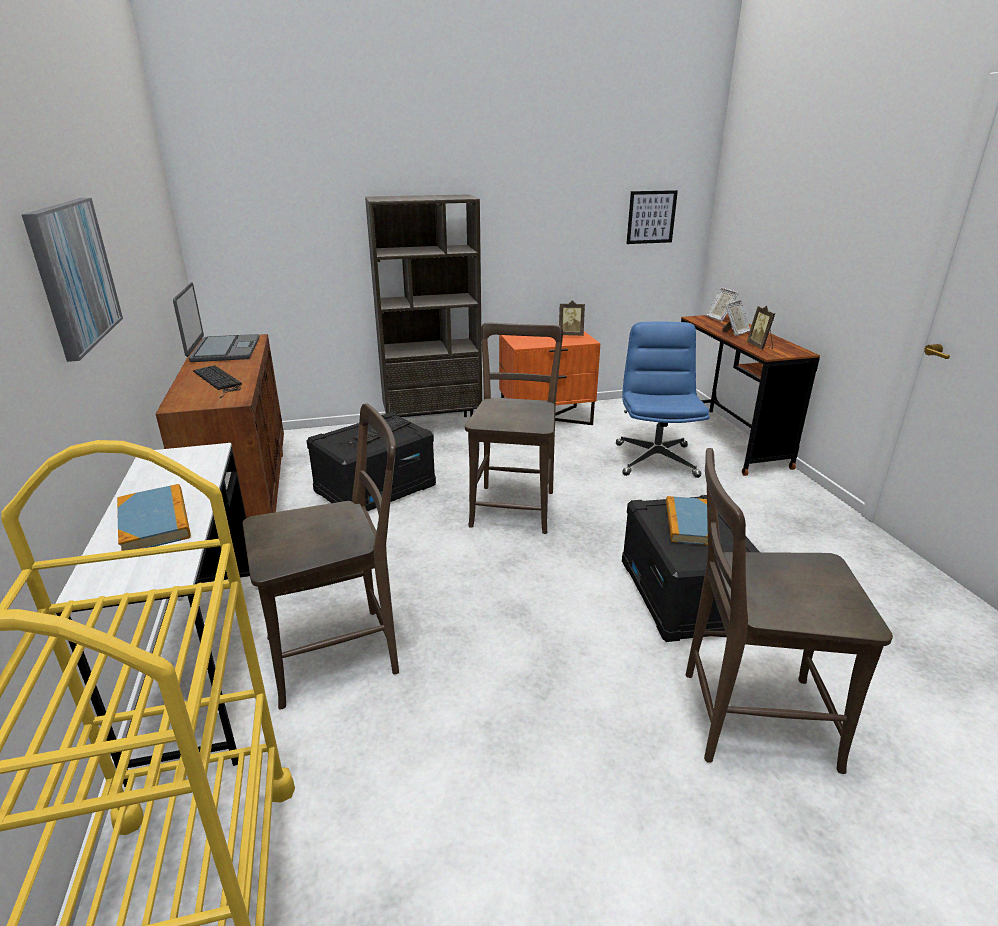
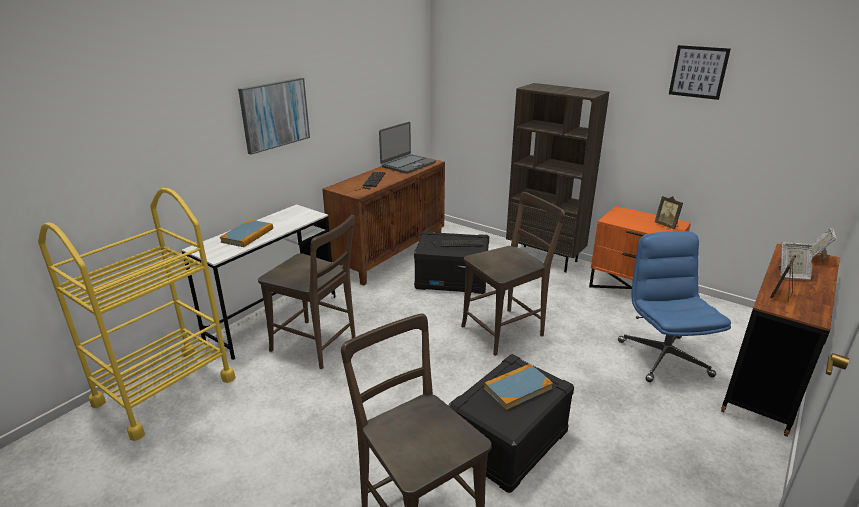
camera: 50 degrees right, 0 degrees up
blue office chair [616,321,710,478] -> blue office chair turned 60 degrees counterclockwise [618,231,731,382]
picture [626,190,678,244] -> picture moved to [669,45,731,100]

